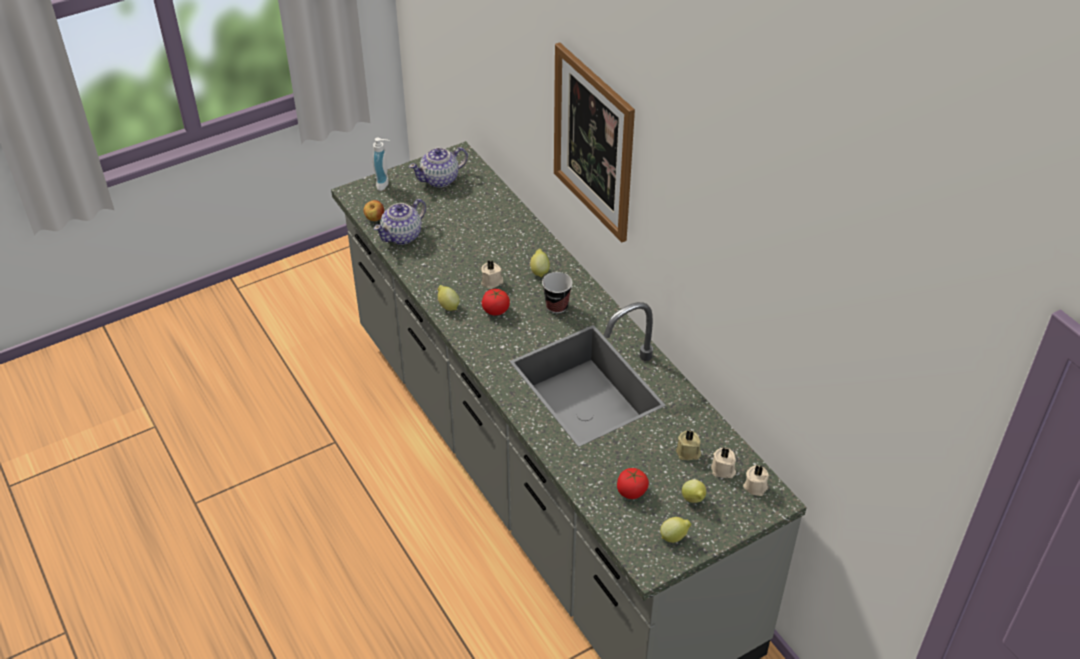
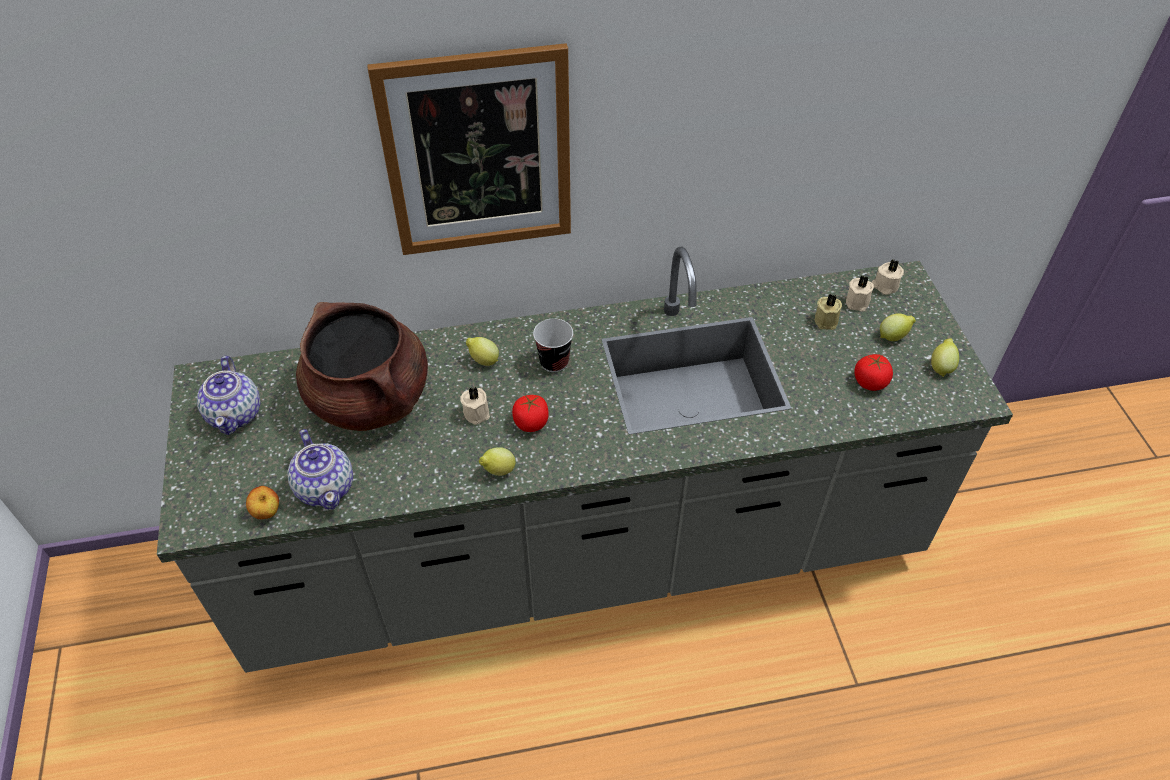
camera: 70 degrees left, 5 degrees up
soap dispenser [373,138,389,191] -> none
none -> brown cooking pot [296,302,428,431]

